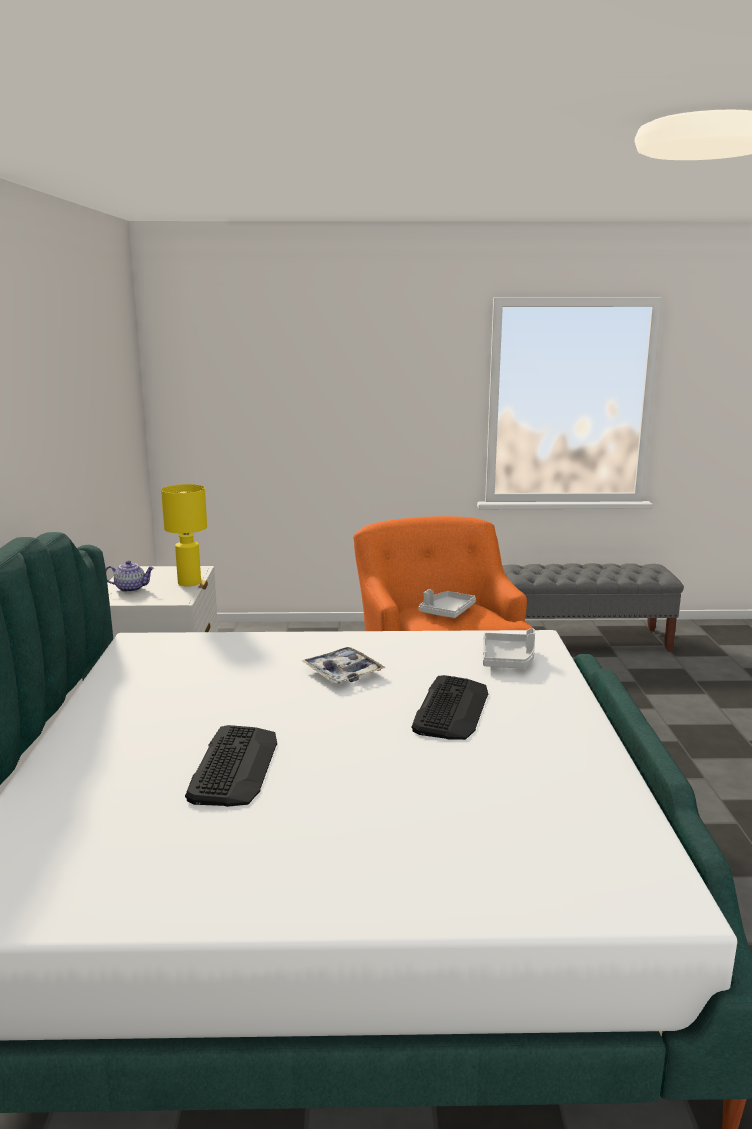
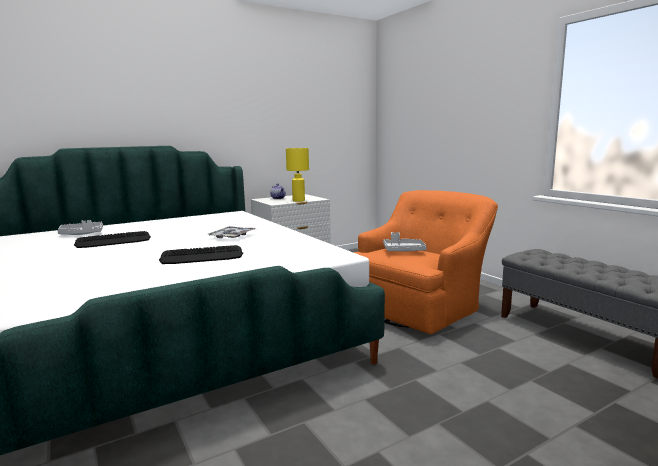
camera: 60 degrees right, 5 degrees down
grey tray [483,628,535,668] -> grey tray moved to [57,220,103,235]

